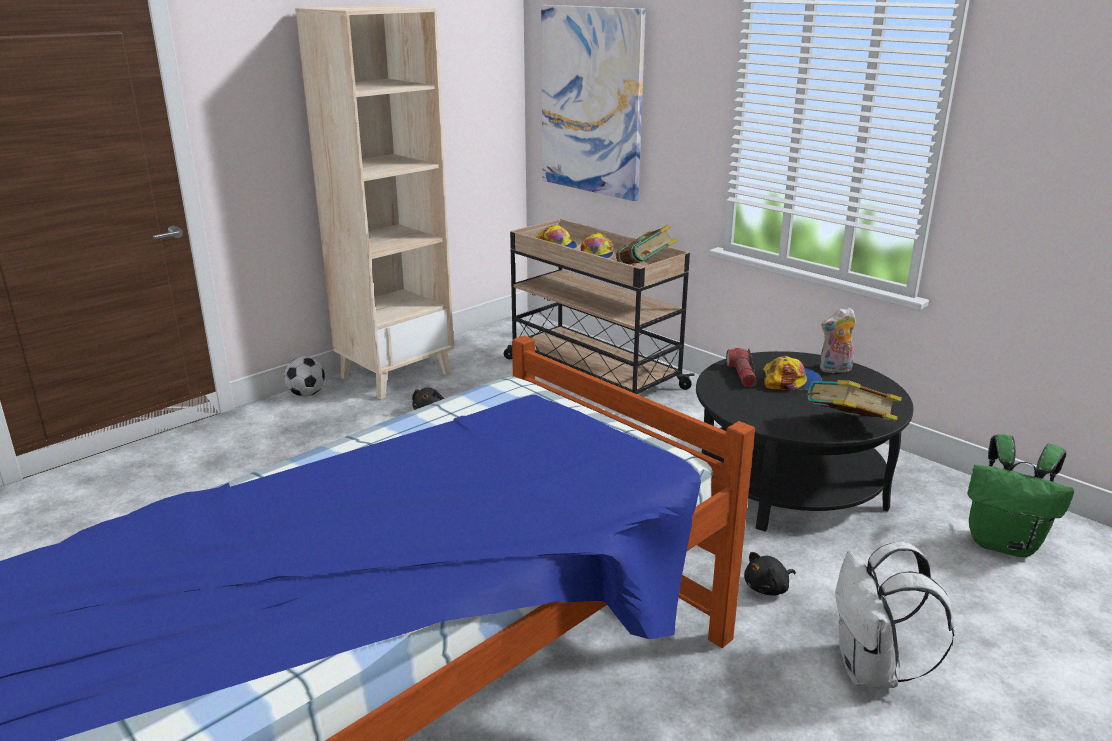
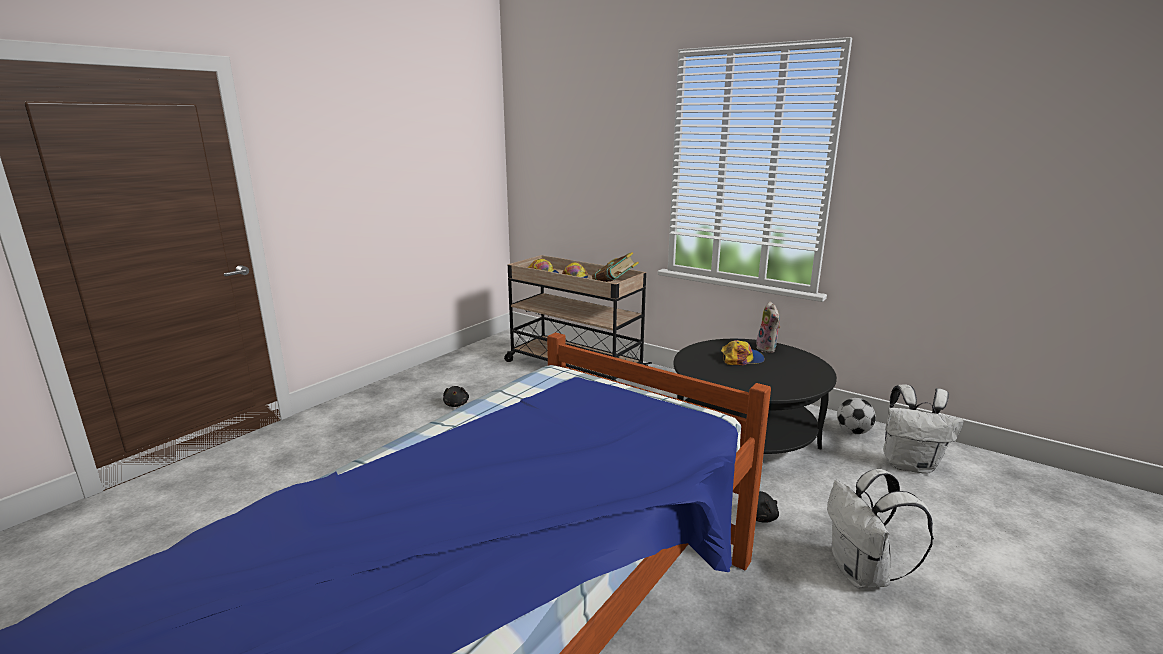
camera: 10 degrees left, 5 degrees down
football [284,356,325,397] -> football moved to [837,398,876,434]
beige bookcase [295,5,454,400] -> none
picture [541,5,646,201] -> none
flashlight [726,348,757,387] -> none
book [806,380,902,421] -> none
plush toy [820,307,856,374] -> plush toy turned 75 degrees counterclockwise [756,302,781,353]
green backpack [968,434,1074,557] -> white backpack [883,384,963,474]

